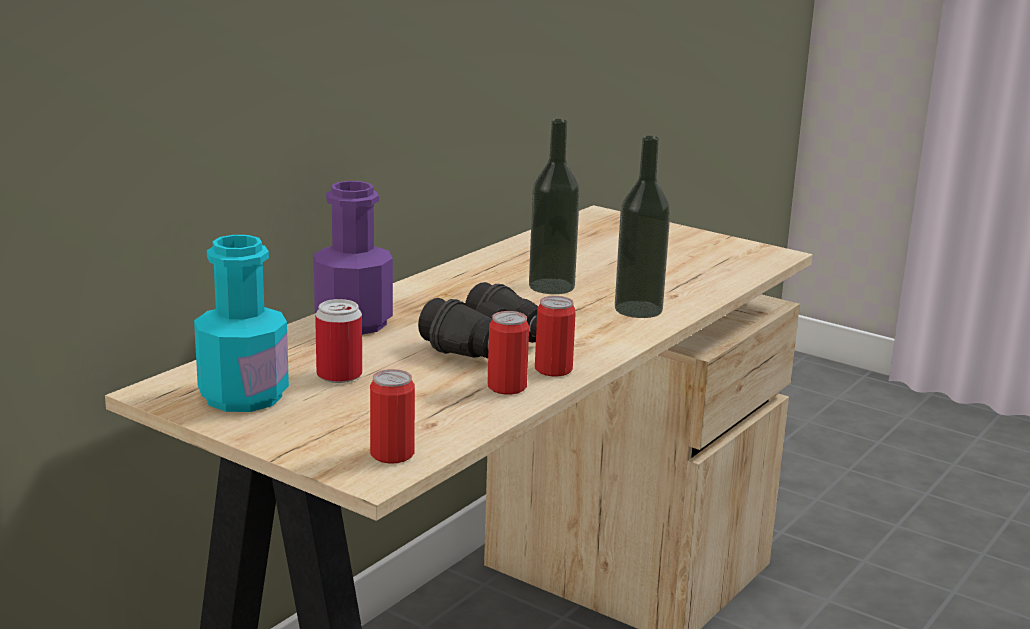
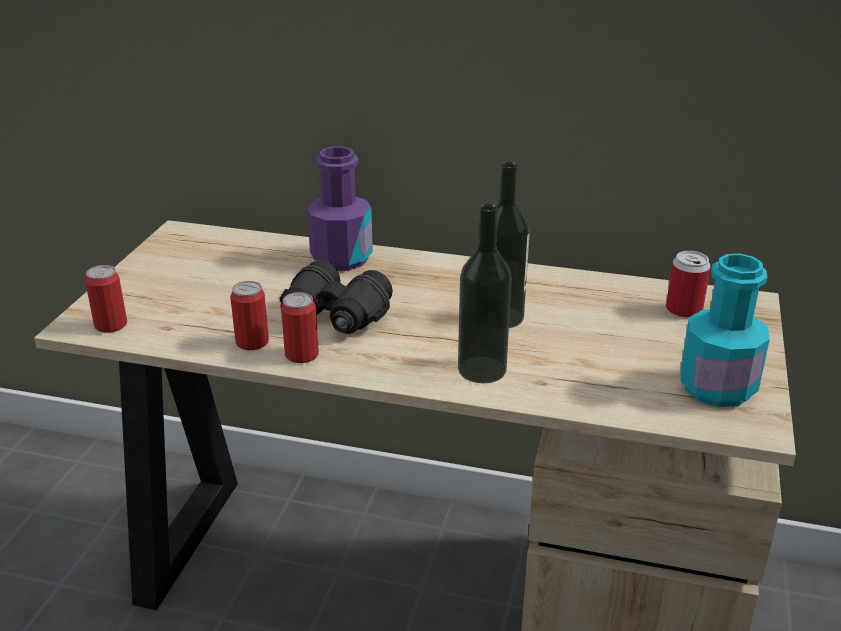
camera: 70 degrees right, 10 degrees up
turquoise bottle [194,235,289,412] -> turquoise bottle moved to [681,254,770,407]
can [315,299,362,383] -> can moved to [666,251,711,318]

